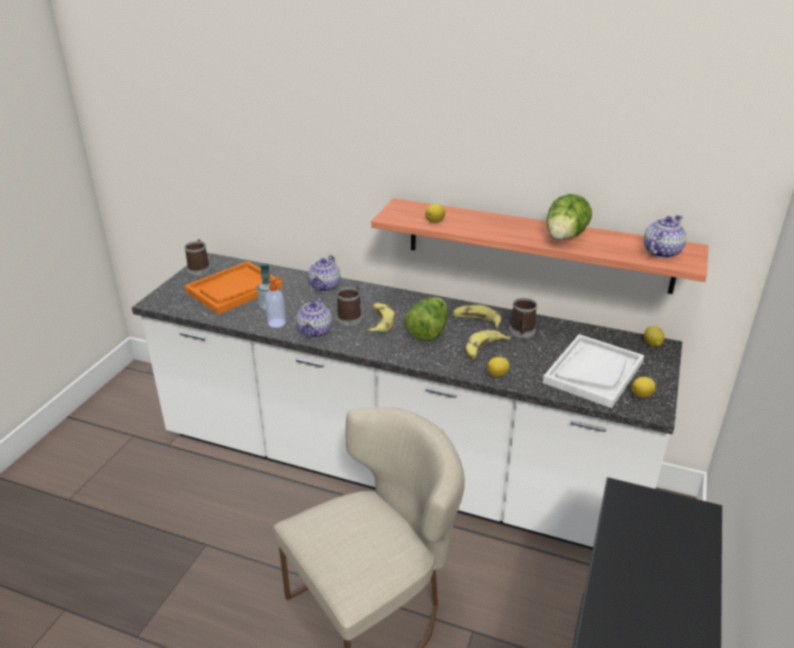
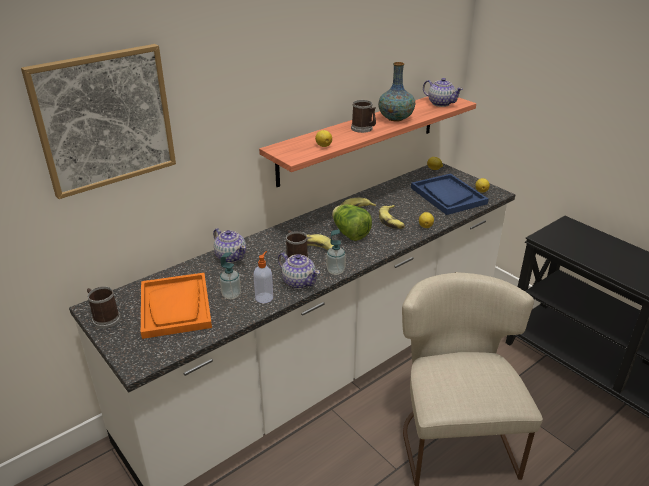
camera: 60 degrees left, 0 degrees up
mug [509,298,537,338] -> mug moved to [351,100,376,133]
white tray [543,334,644,408] -> blue tray [411,173,489,215]
lettuce [547,194,592,240] -> vase [378,62,415,121]
teapot [644,215,686,258] -> teapot turned 150 degrees clockwise [423,78,463,107]
none -> picture [21,44,176,199]
none -> soap dispenser [327,229,346,275]

